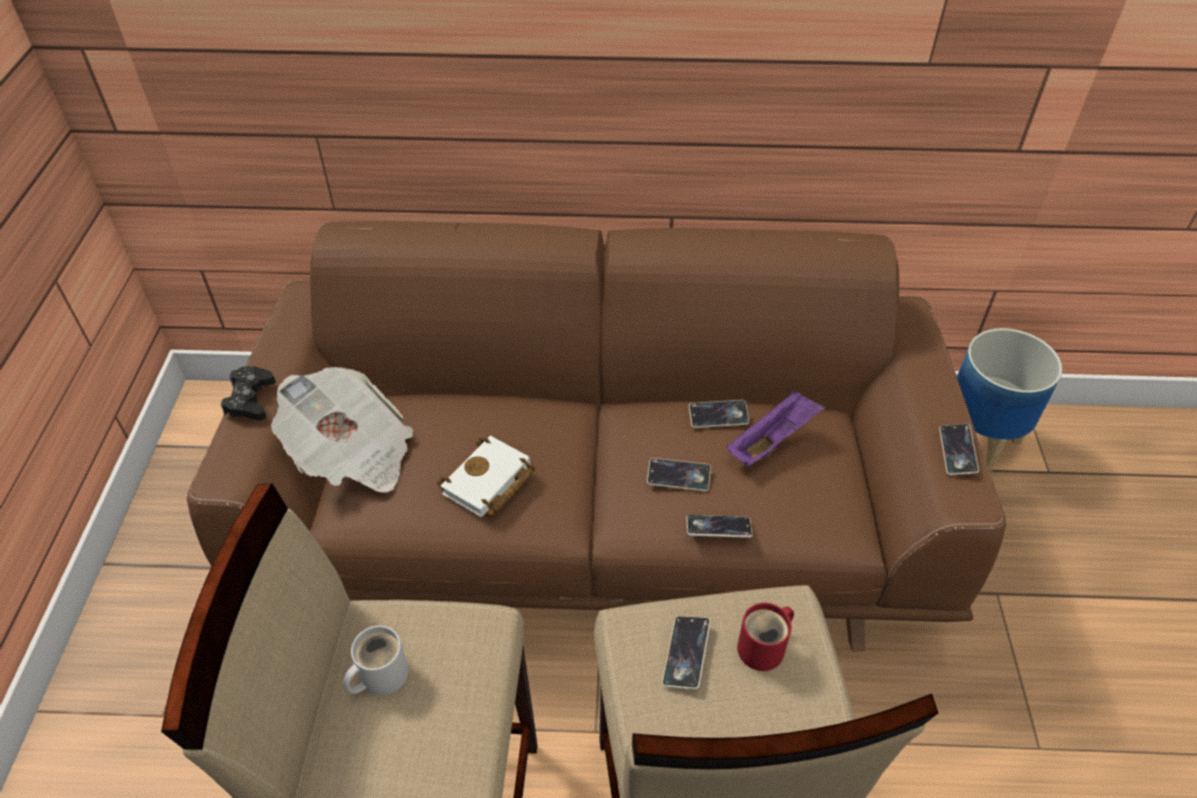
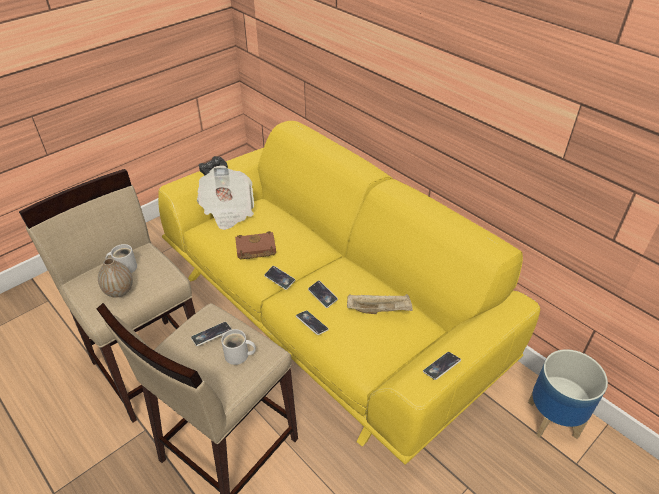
camera: 45 degrees right, 5 degrees down
brown sofa [187,221,1006,652] -> yellow sofa [158,121,540,465]
white book [437,436,536,517] -> brown book [235,231,276,259]
phone [689,400,749,428] -> phone moved to [264,266,295,290]
purple tray [727,390,825,467] -> beige tray [347,294,413,314]
red mug [737,603,794,671] -> white mug [221,329,256,365]
none -> vase [98,258,133,297]

